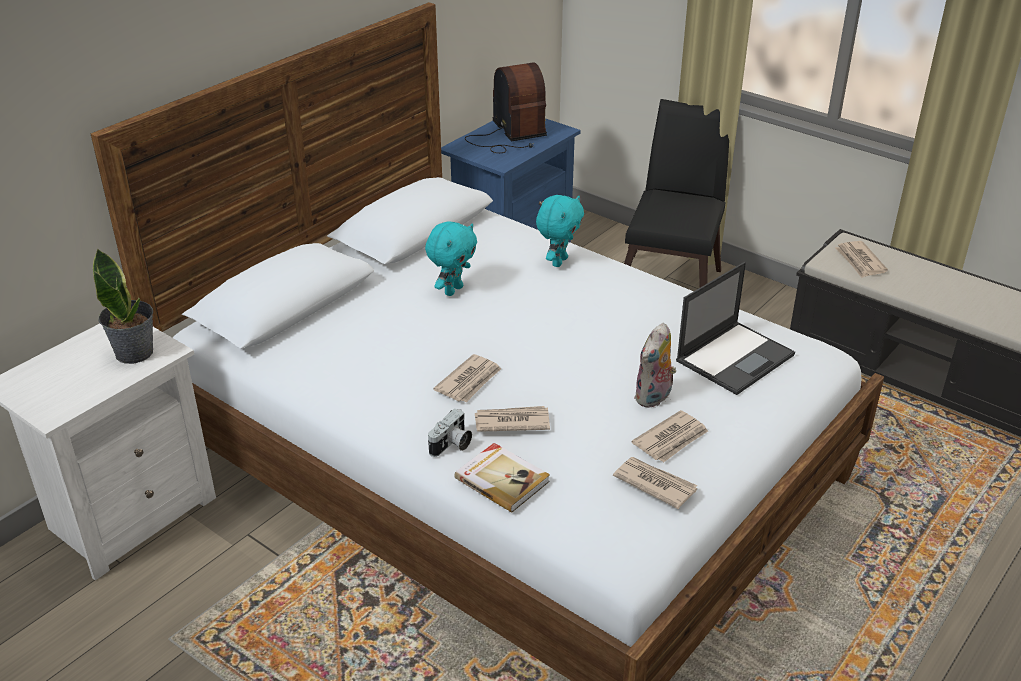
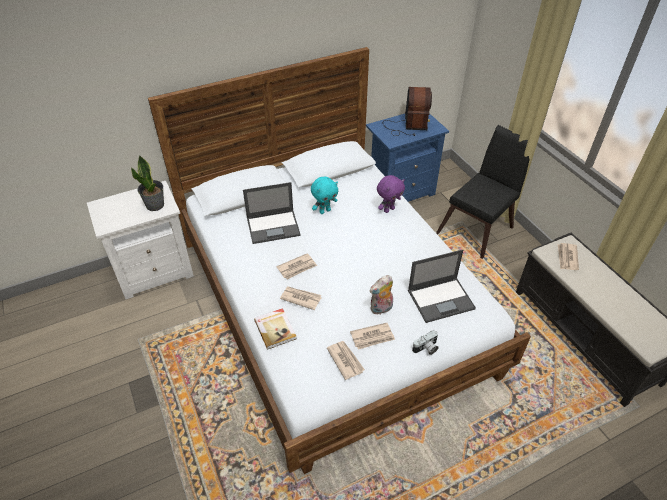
camera: 25 degrees right, 10 degrees up
camera [428,409,472,457] -> camera moved to [412,330,439,355]
turquoise plush toy [536,195,584,267] -> purple plush toy [377,175,405,213]
none -> laptop [243,182,301,244]

